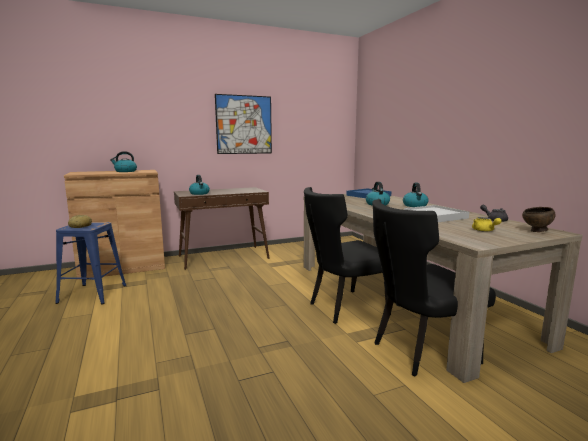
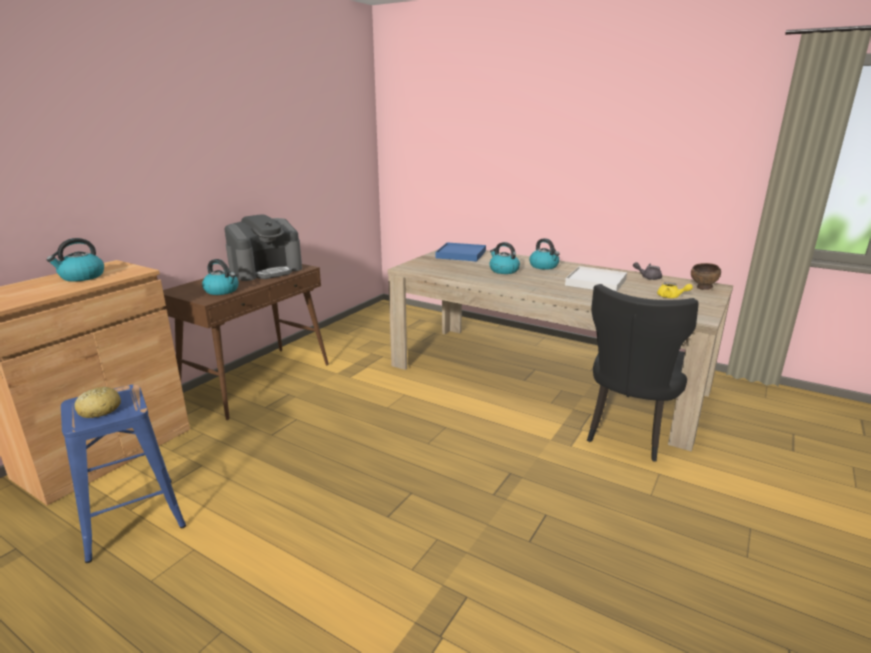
camera: 35 degrees left, 10 degrees up
picture [215,94,272,154] -> none
black chair [304,187,391,324] -> none
none -> coffee machine [225,214,302,281]

